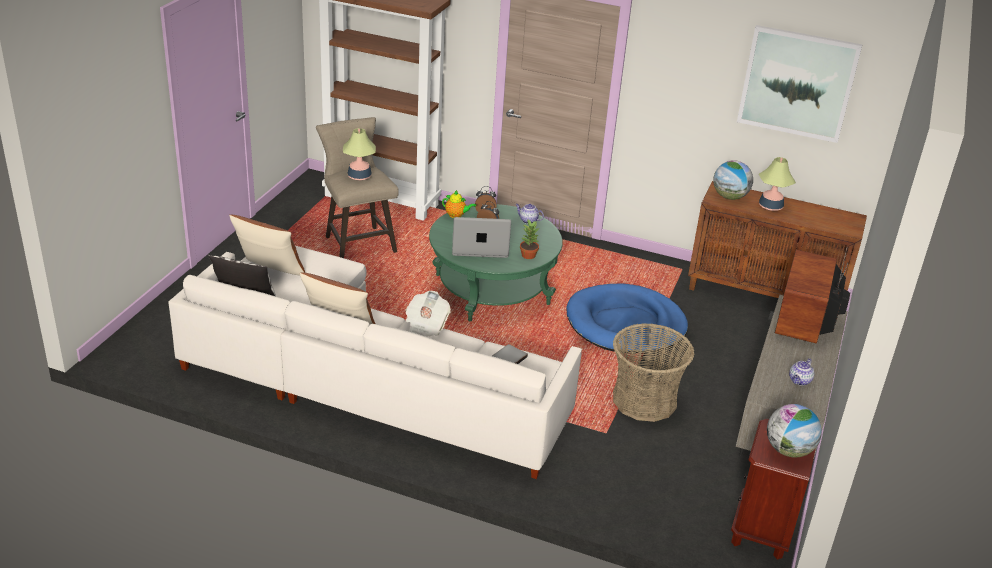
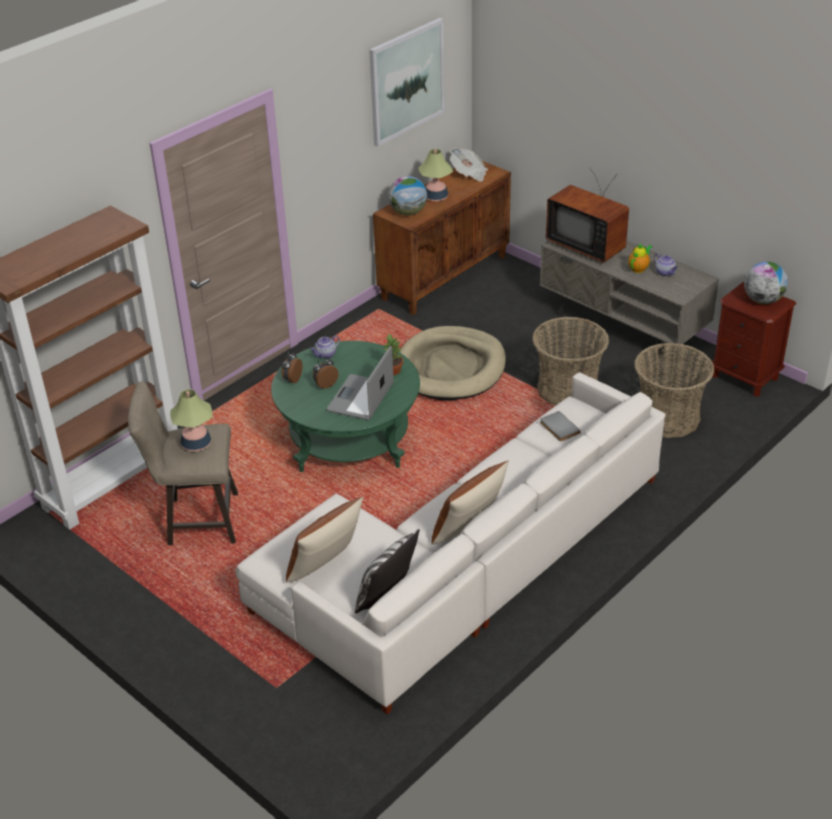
camera: 65 degrees left, 5 degrees up
newspaper [405,291,451,337] -> newspaper moved to [450,148,488,182]
teapot [442,190,476,218] -> teapot moved to [628,244,652,273]
blue dog bed [566,284,688,354] -> beige dog bed [400,326,506,400]
none -> basket [634,343,715,438]

